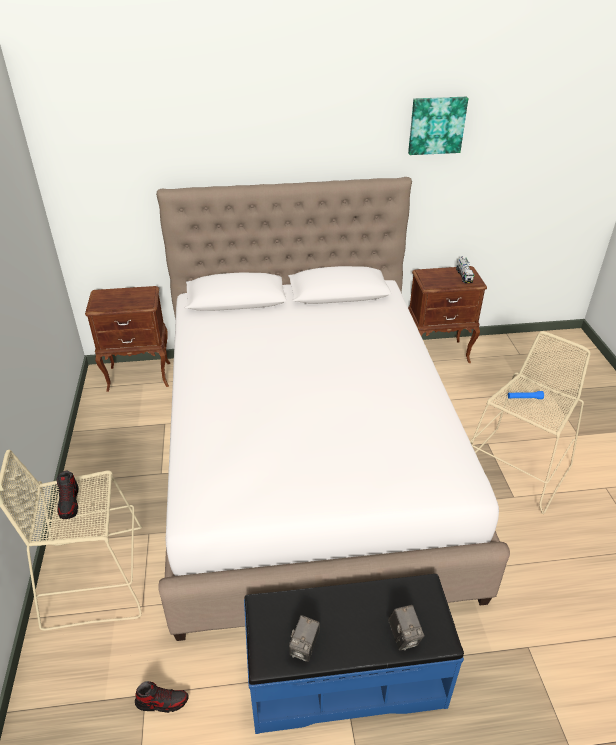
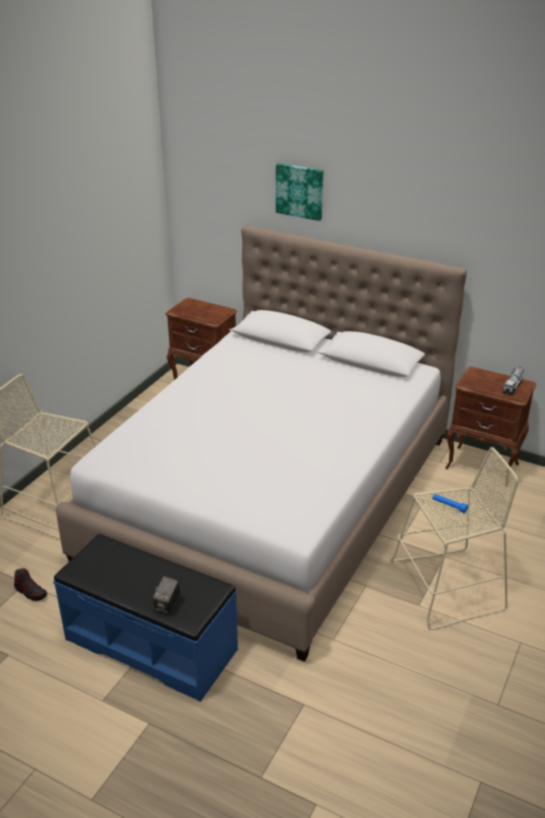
camera: 35 degrees right, 5 degrees down
shoe [57,471,78,519] -> none
camera [289,615,320,662] -> none
picture [408,97,468,155] -> picture moved to [276,163,323,221]

